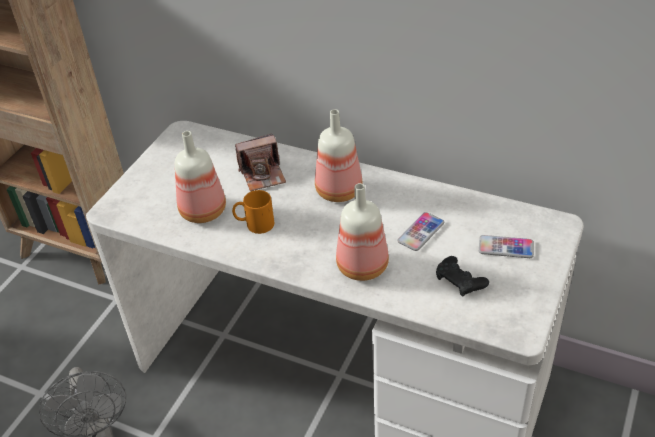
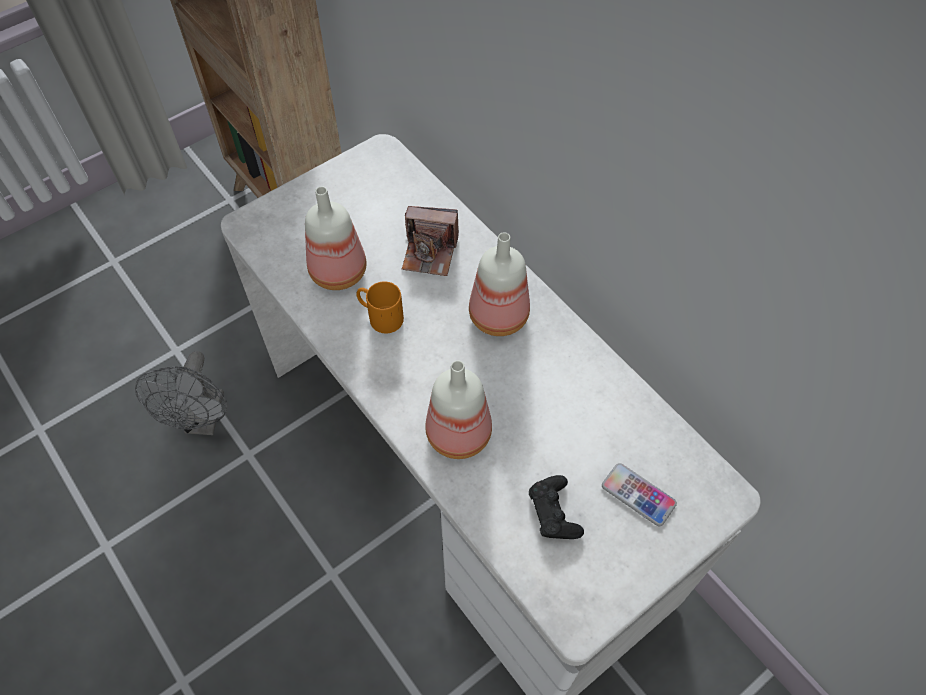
camera: 25 degrees right, 15 degrees up
phone [397,212,444,251] -> none

